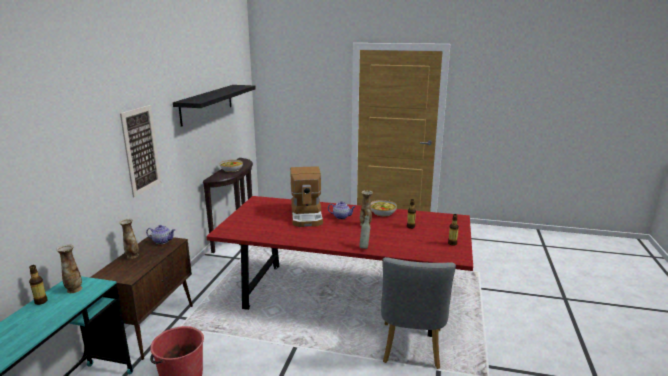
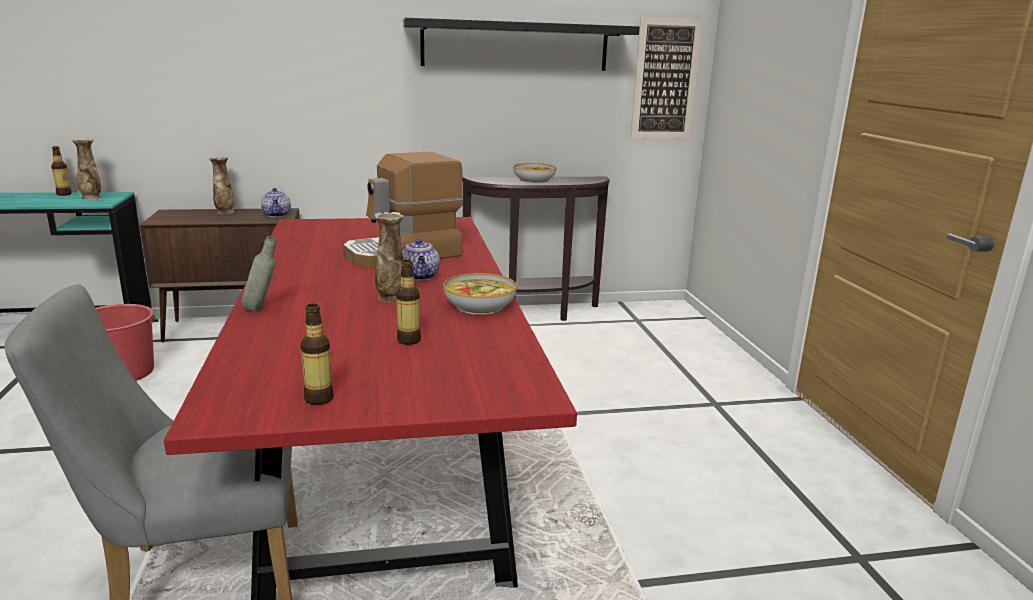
camera: 65 degrees right, 0 degrees up
picture [120,105,161,197] -> picture moved to [630,17,703,139]

